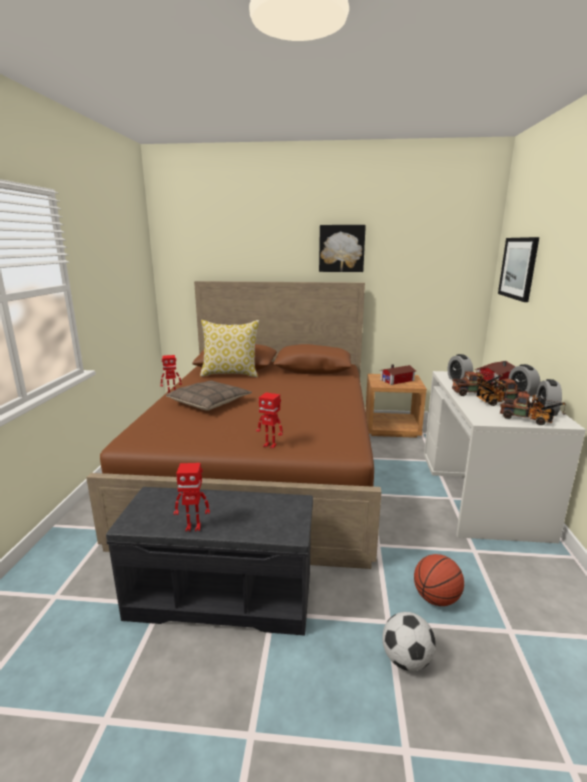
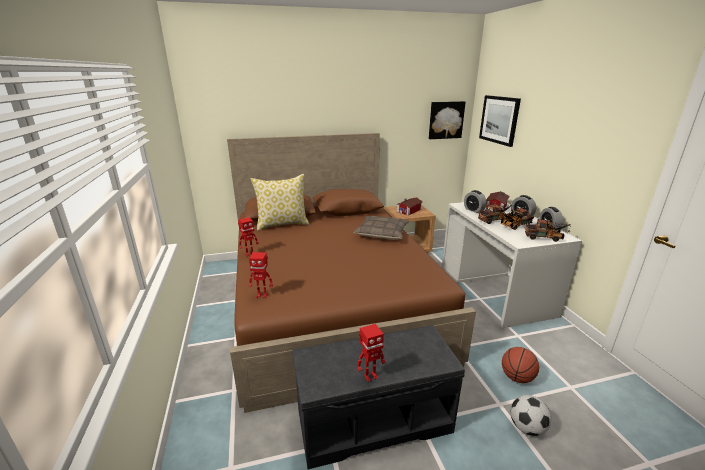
camera: 20 degrees left, 5 degrees up
pillow [166,381,252,411] -> pillow moved to [354,216,410,240]
toy robot [256,393,283,449] -> toy robot moved to [248,252,273,298]
picture [319,225,366,272] -> picture moved to [429,101,465,139]

